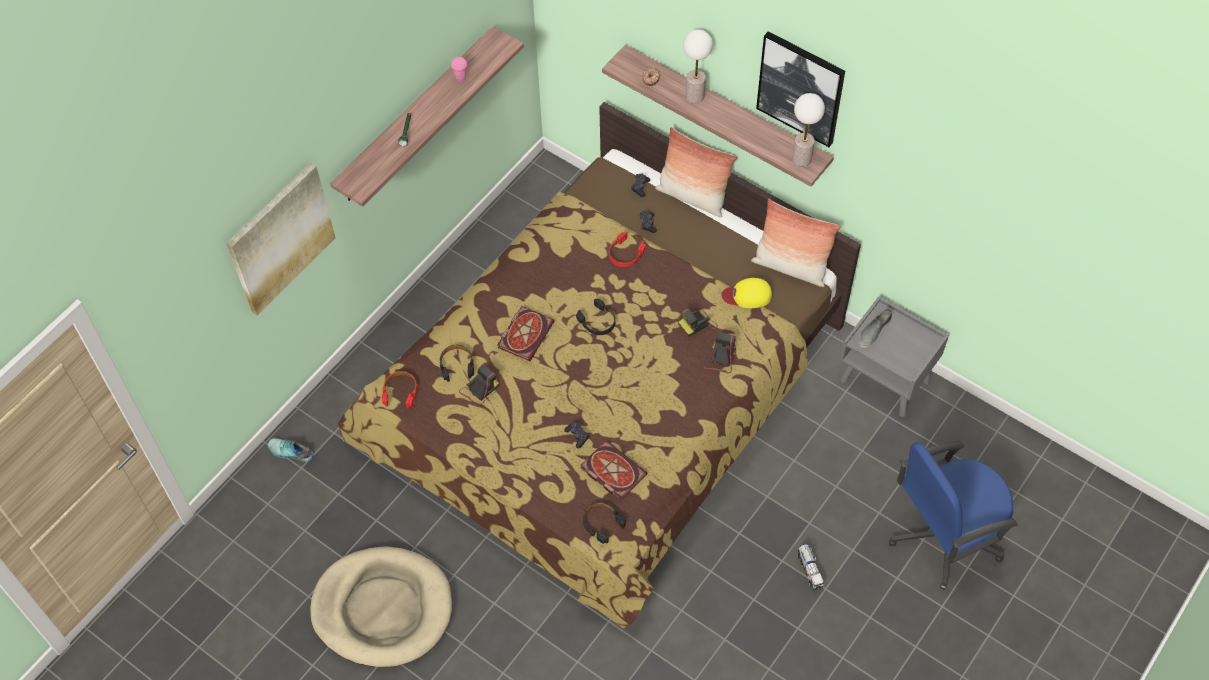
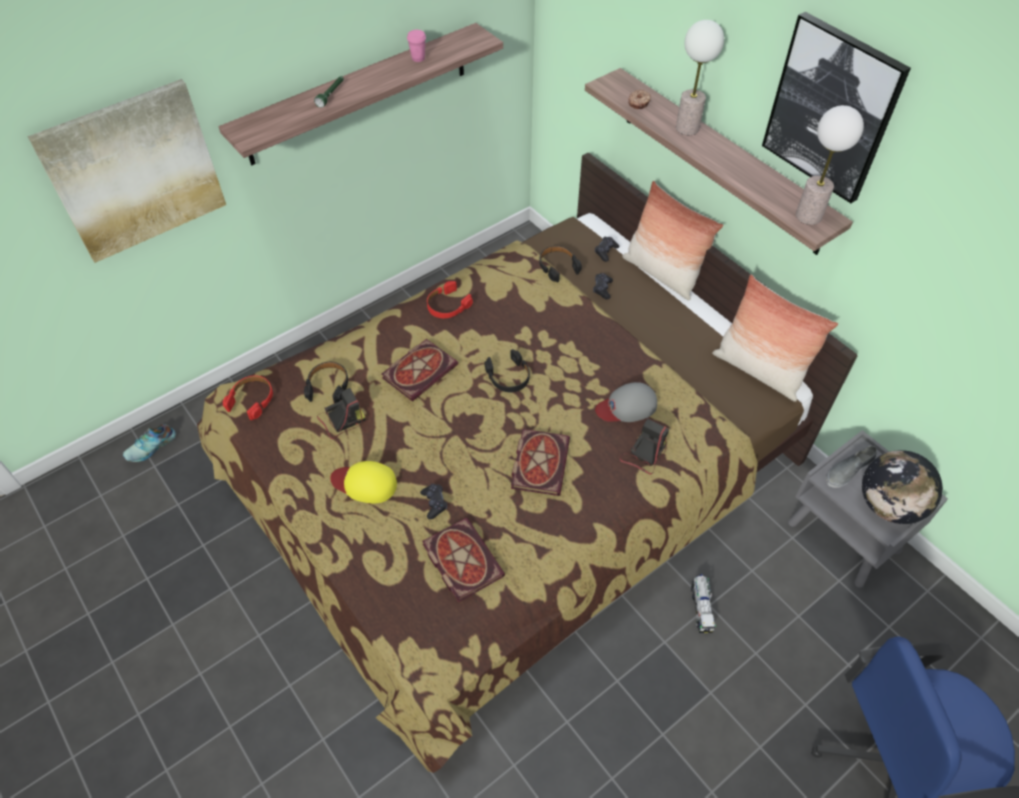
camera: 15 degrees right, 5 degrees down
shoe [268,438,314,462] -> shoe turned 75 degrees counterclockwise [123,424,176,462]
beige dog bed [310,546,452,667] -> none
black headphones [583,502,626,544] -> black headphones moved to [539,246,582,282]
red headphones [609,232,646,267] -> red headphones moved to [427,281,473,318]
camera [678,308,718,337] -> grey cap [595,382,657,422]
yellow cap [721,278,772,308] -> yellow cap moved to [330,461,397,503]
toy truck [797,543,825,590] -> toy truck moved to [691,574,716,633]
none -> book [511,429,570,496]
none -> globe [862,450,943,524]

